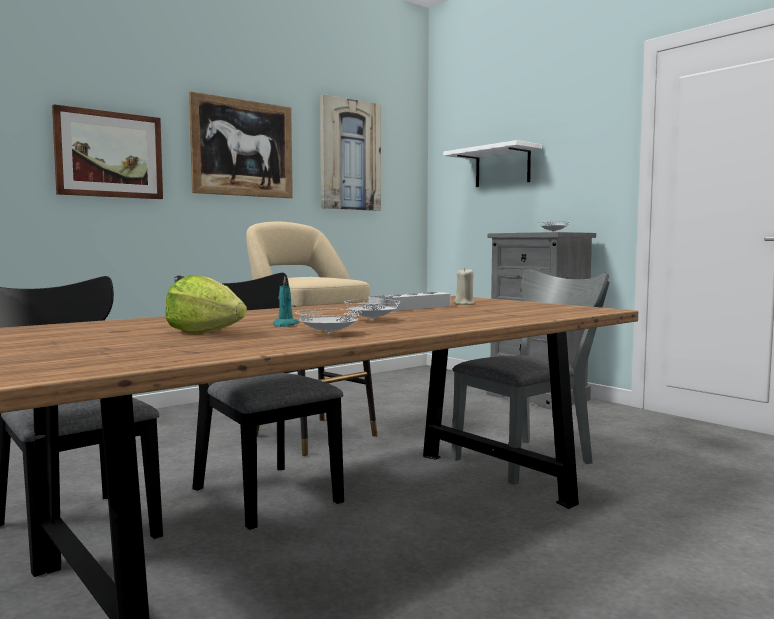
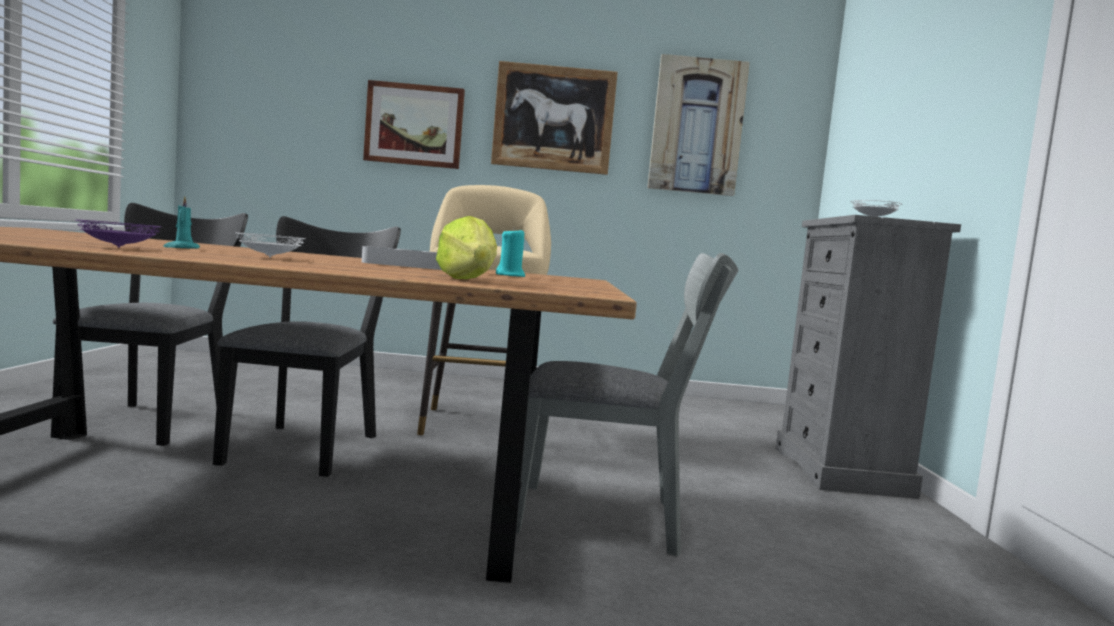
camera: 40 degrees right, 0 degrees up
lettuce [165,275,247,334] -> lettuce moved to [436,216,497,279]
white plate [295,309,362,334] -> purple plate [75,220,161,248]
white shelf [443,140,542,187] -> none
beige candle [454,268,475,305] -> turquoise candle [496,227,525,277]

